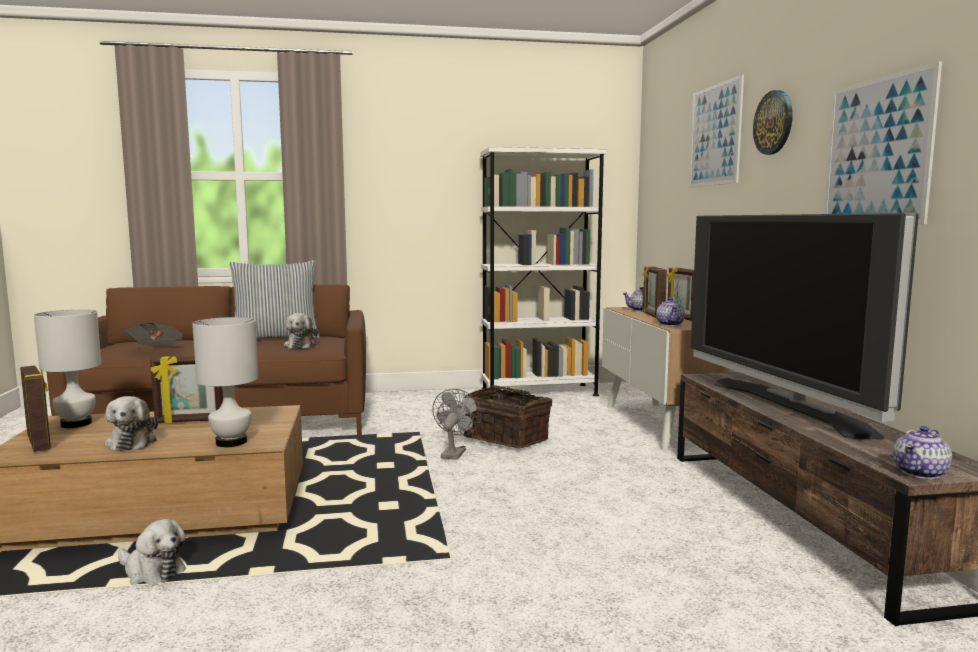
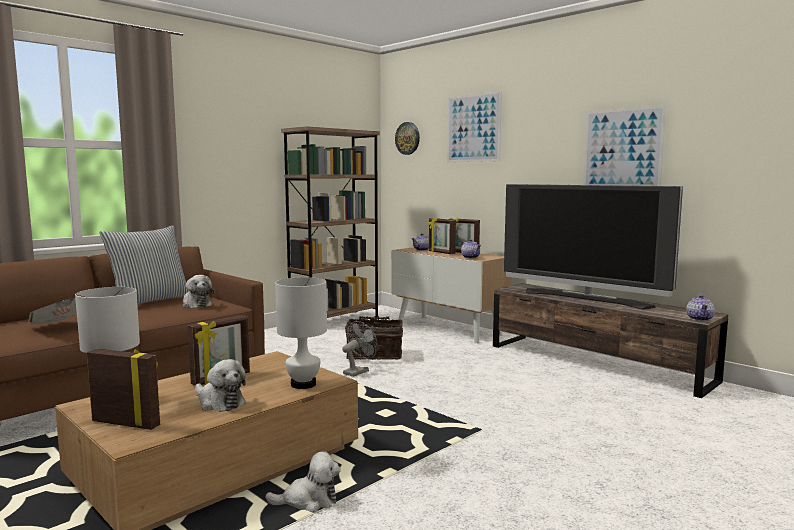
camera: 35 degrees left, 0 degrees up
grey fan [432,389,482,460] -> grey fan turned 60 degrees clockwise [342,321,378,377]
white bookcase [480,147,607,396] -> brown bookcase [281,126,380,318]
wall clock [753,90,792,155] -> wall clock moved to [395,122,420,155]

